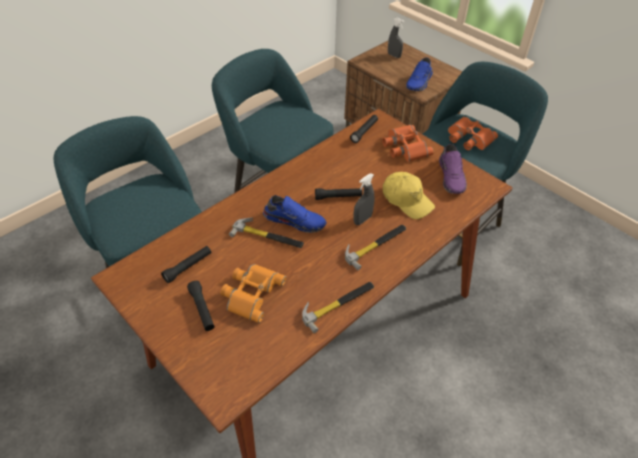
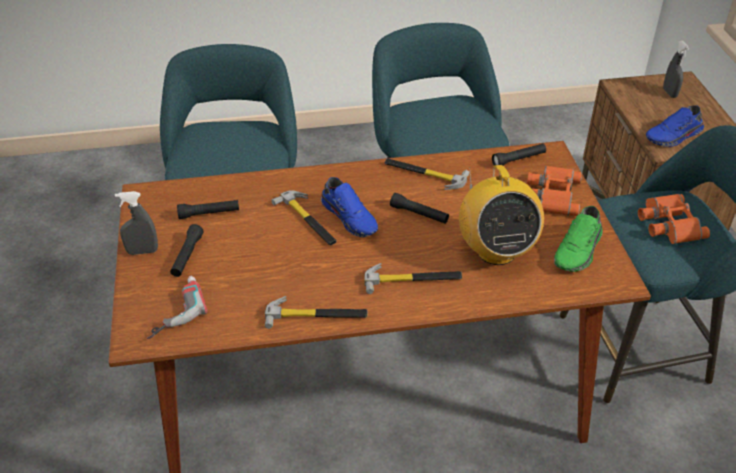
camera: 35 degrees right, 5 degrees down
orange binoculars [221,264,286,323] -> none
grey spray bottle [353,173,375,225] -> grey spray bottle moved to [115,191,158,255]
yellow cap [383,172,435,219] -> radio [459,165,544,265]
purple shoe [439,144,467,194] -> green shoe [554,206,603,272]
none -> power drill [147,276,207,339]
none -> hammer [385,158,470,190]

